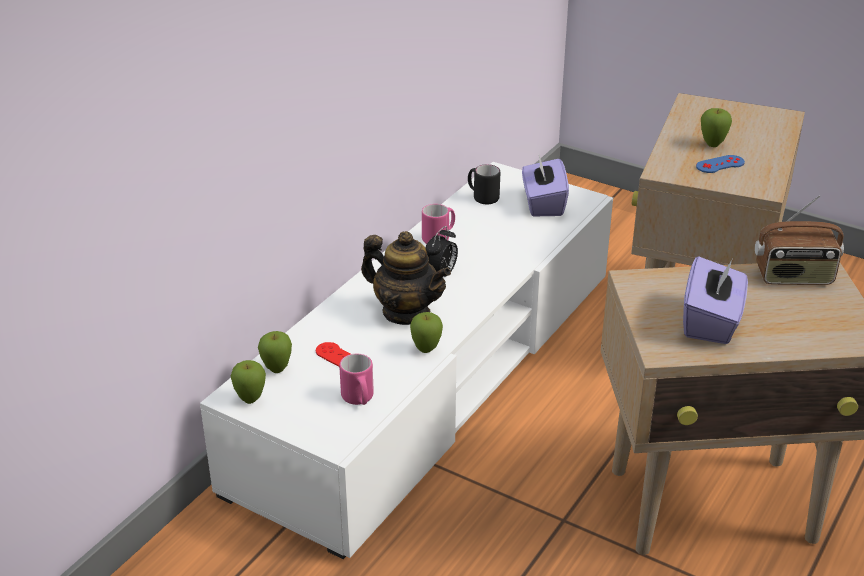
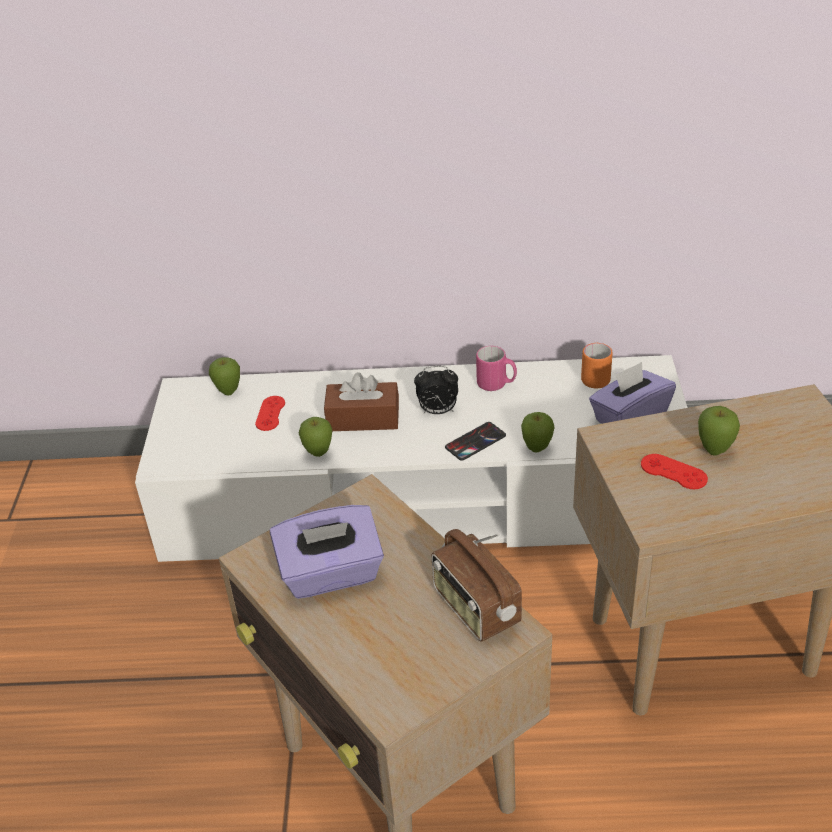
camera: 60 degrees right, 5 degrees up
apple [231,360,266,404] -> apple moved to [521,412,555,452]
pink mug [339,354,374,405] -> none
teapot [361,231,451,325] -> brown tissue box [324,372,399,431]
black mug [468,164,500,205] -> orange mug [581,343,613,389]
blue game controller [696,155,745,173] -> red game controller [641,454,708,489]
none -> phone [445,422,506,461]

